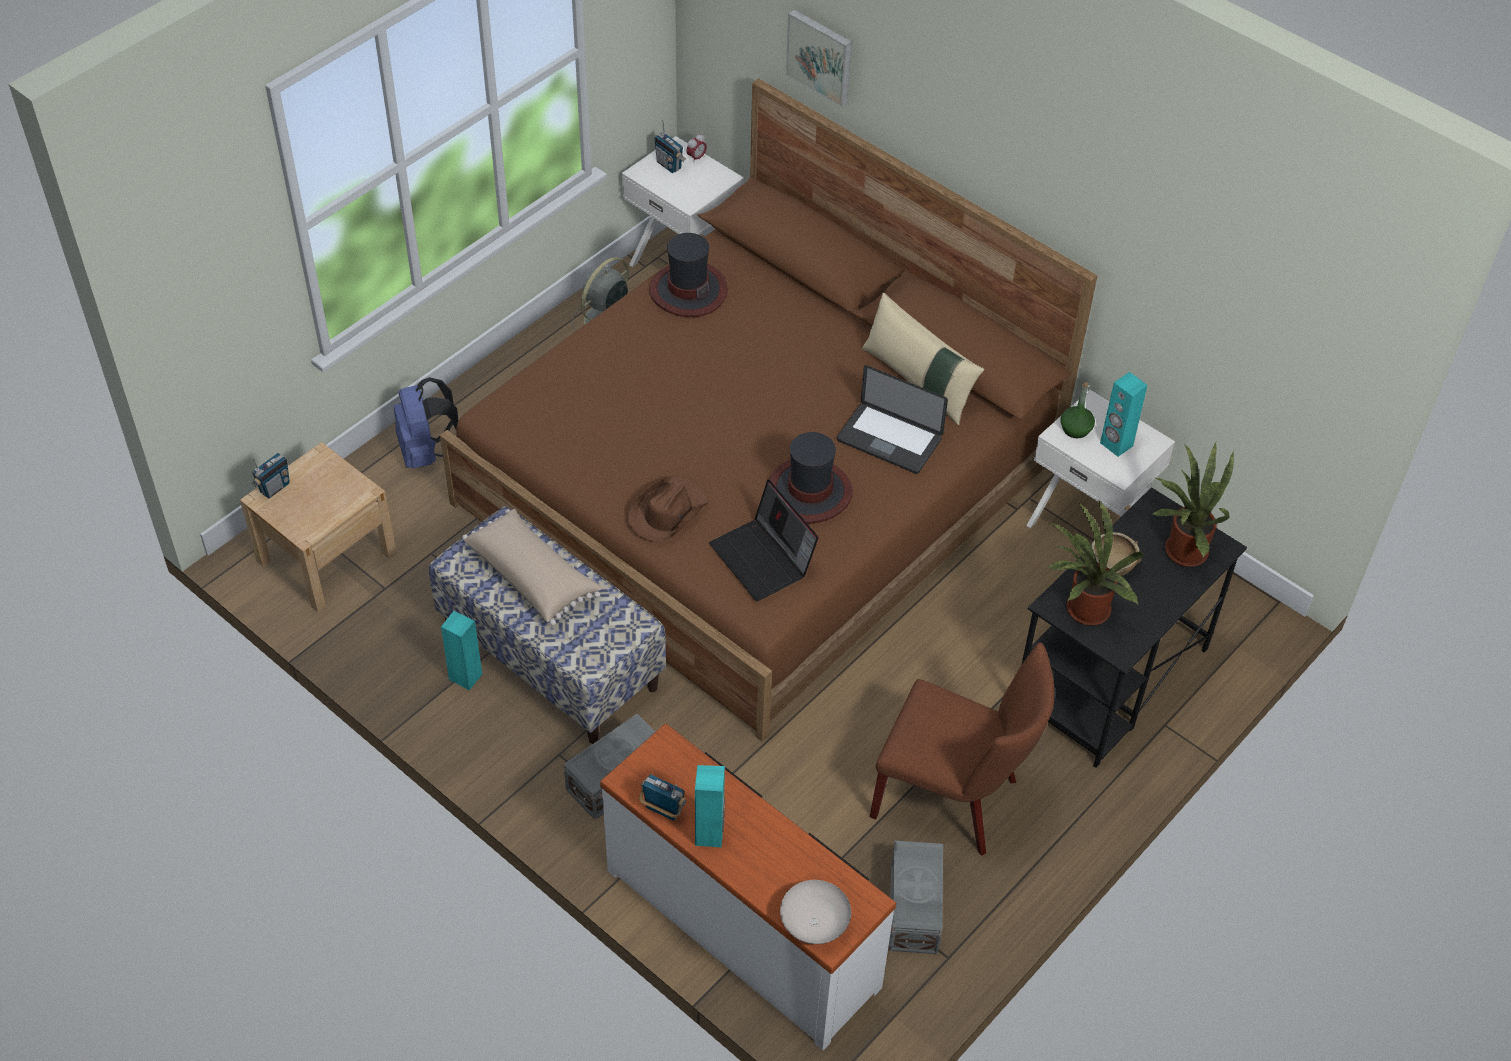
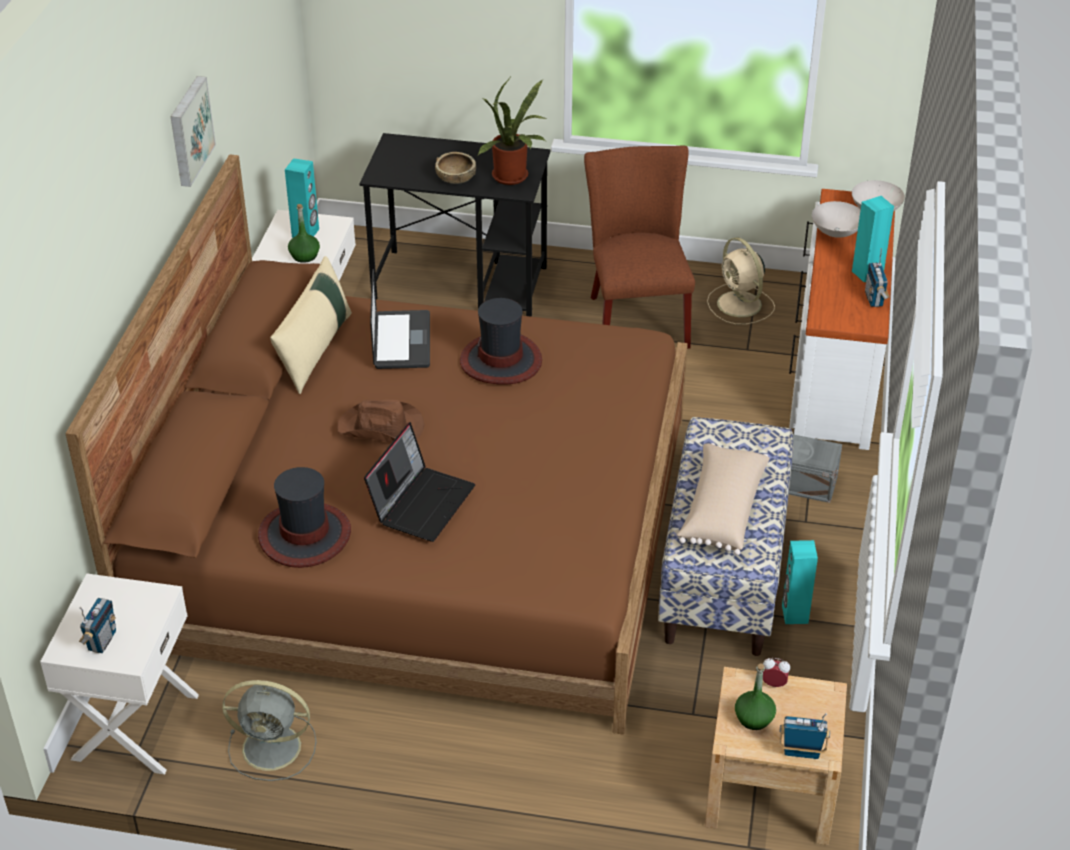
camera: 120 degrees left, 10 degrees down
blue backpack [394,377,458,469] -> none
brown hat [627,476,709,543] -> brown hat moved to [337,400,424,443]
alarm clock [686,134,707,163] -> alarm clock moved to [763,658,790,687]
laptop [709,480,819,601] -> laptop moved to [364,422,475,542]
picture [786,9,852,107] -> picture moved to [170,76,216,187]
grey storage box [889,841,943,954] -> beige fan [707,237,775,324]
potted plant [1151,442,1234,567] -> none
none -> green bottle [735,664,776,730]
none -> white bowl [812,201,861,238]

